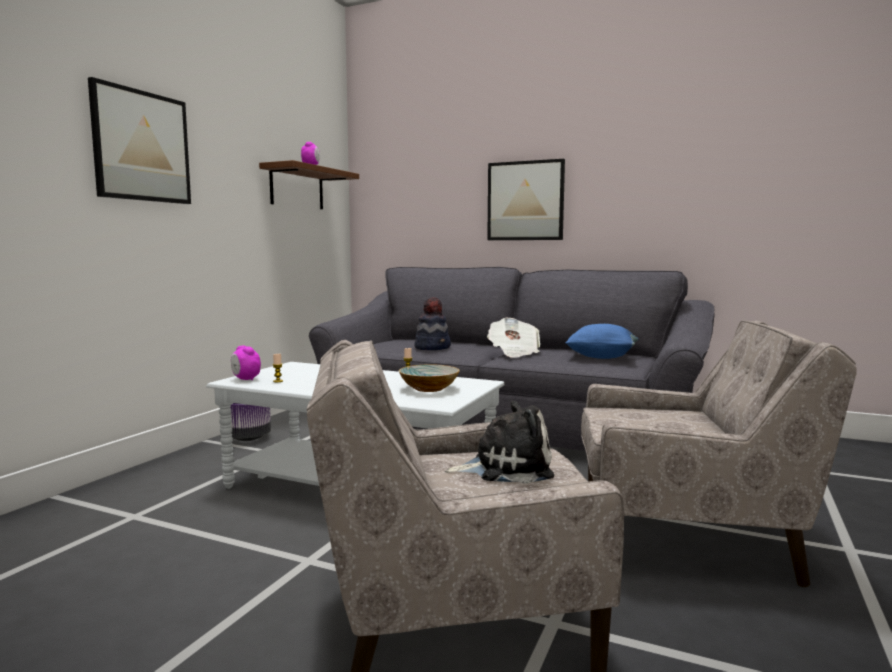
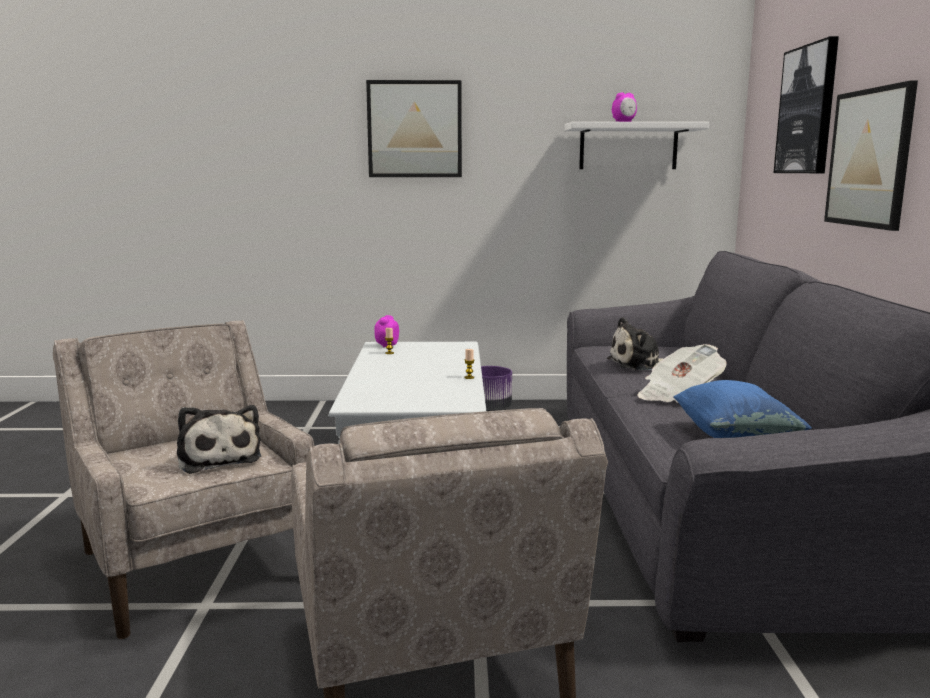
camera: 65 degrees right, 5 degrees up
brown shelf [259,160,359,209] -> white shelf [564,122,709,169]
bowl [399,364,460,392] -> none
hat [414,297,451,350] -> plush toy [607,317,663,370]
none -> picture [774,36,839,173]

